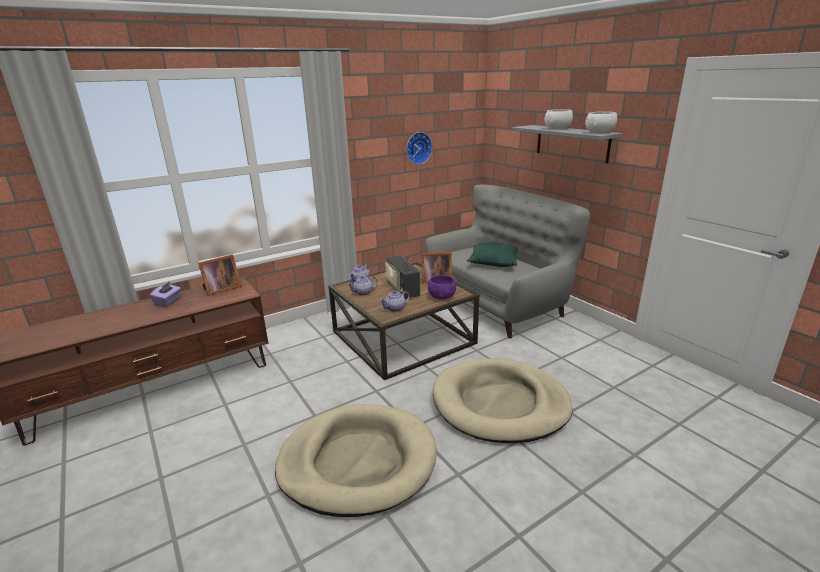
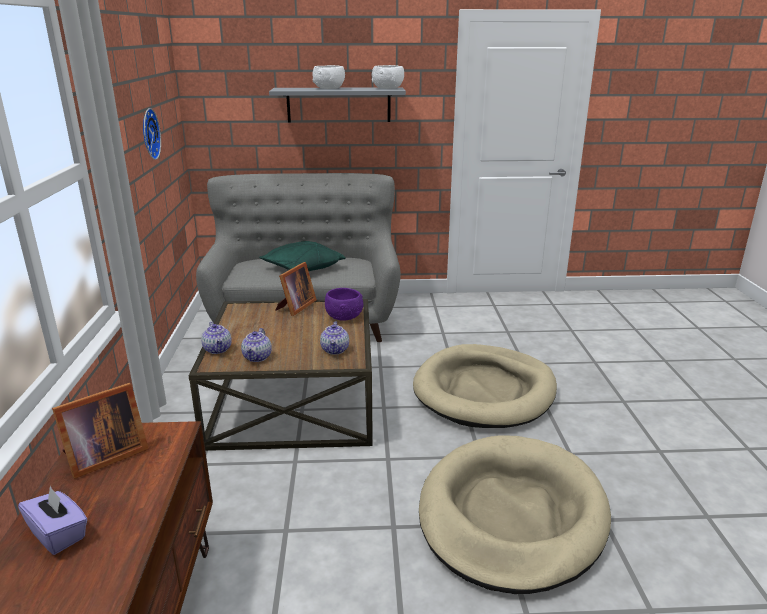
camera: 60 degrees left, 0 degrees up
picture frame [198,254,242,296] -> picture frame turned 60 degrees clockwise [52,383,149,479]
radio [385,255,420,299] -> none

